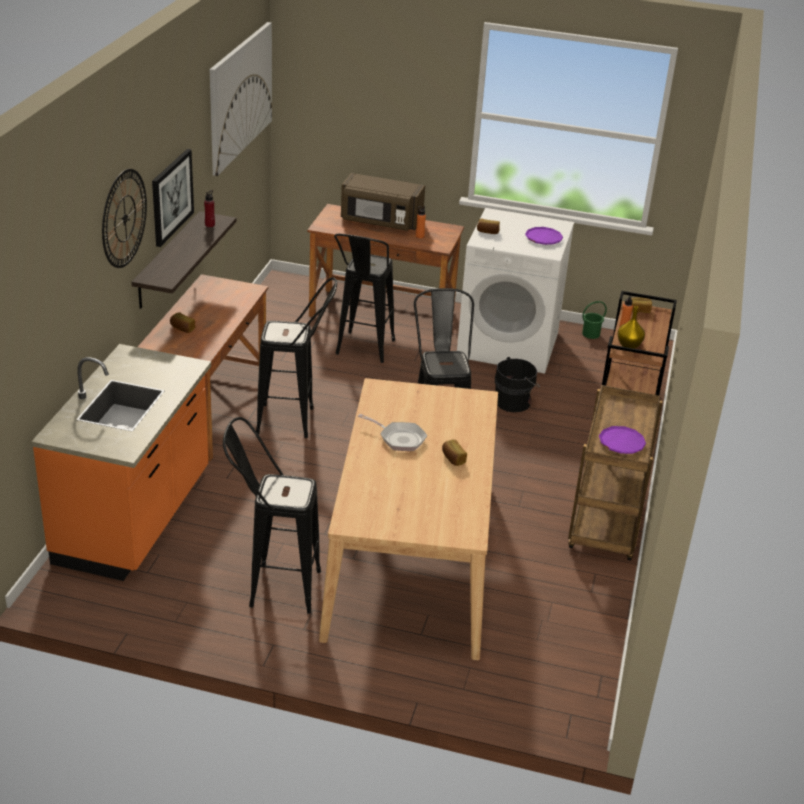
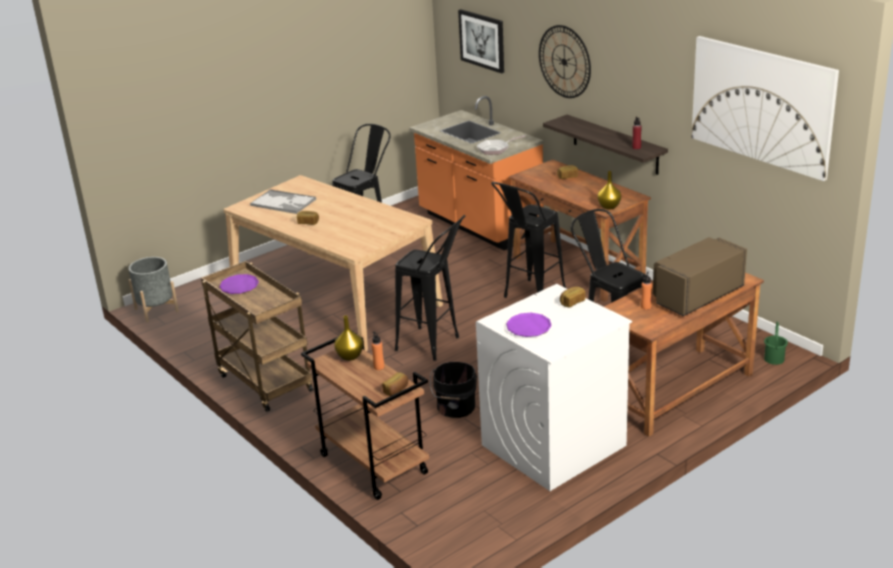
camera: 130 degrees right, 5 degrees down
picture [152,149,194,247] -> picture moved to [458,9,504,73]
frying pan [358,414,427,451] -> frying pan moved to [476,135,526,155]
green bucket [582,301,607,339] -> green bucket moved to [764,321,788,365]
none -> grey planter [129,257,179,322]
none -> tray [250,189,316,214]
none -> yellow vase [597,171,621,210]

